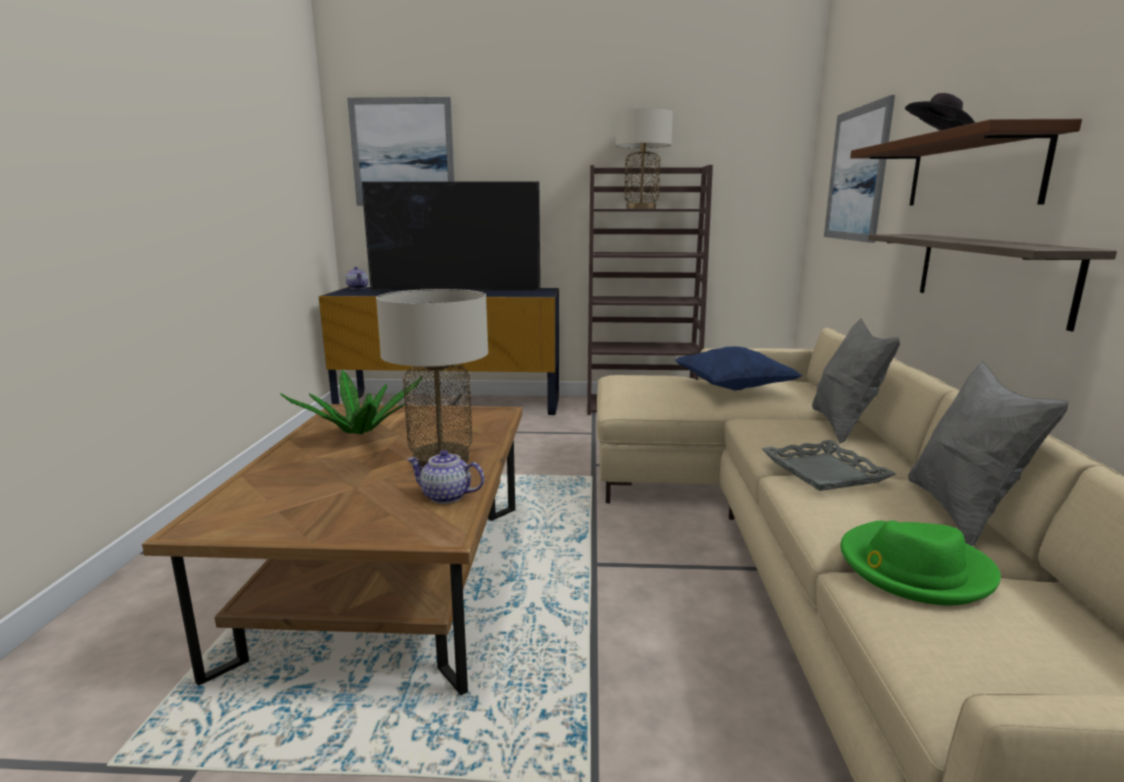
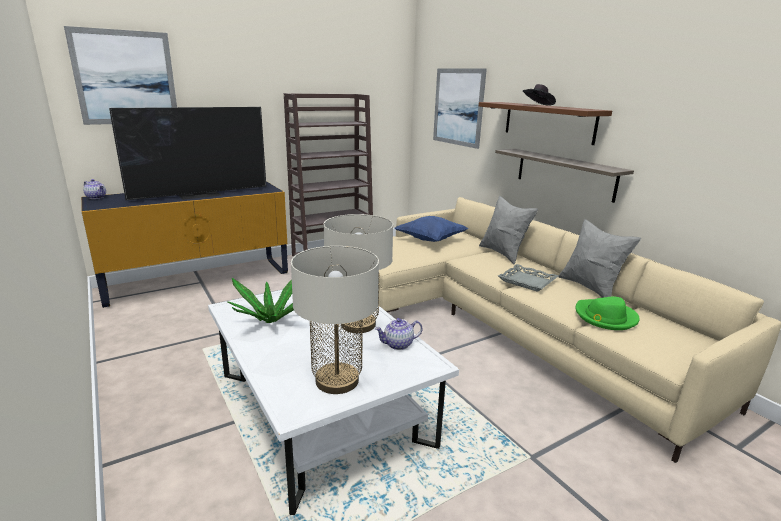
camera: 35 degrees left, 5 degrees up
brown coffee table [142,404,522,695] -> white coffee table [208,290,459,515]
table lamp [615,108,673,209] -> table lamp moved to [291,246,379,394]

